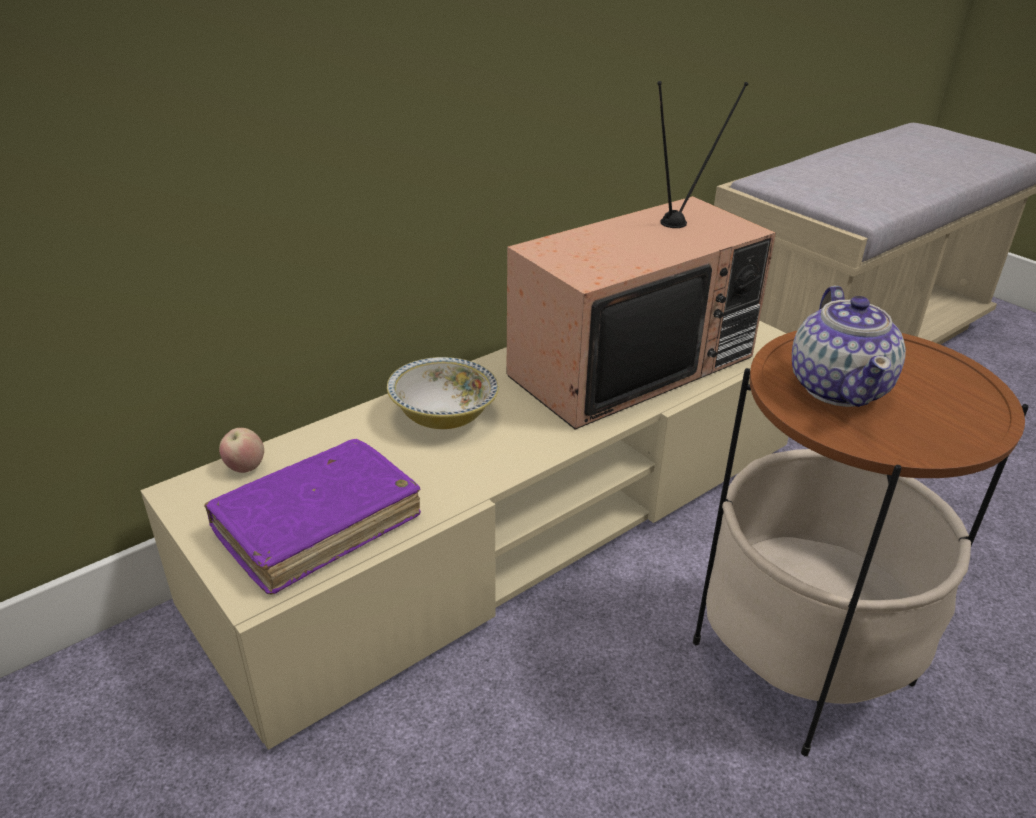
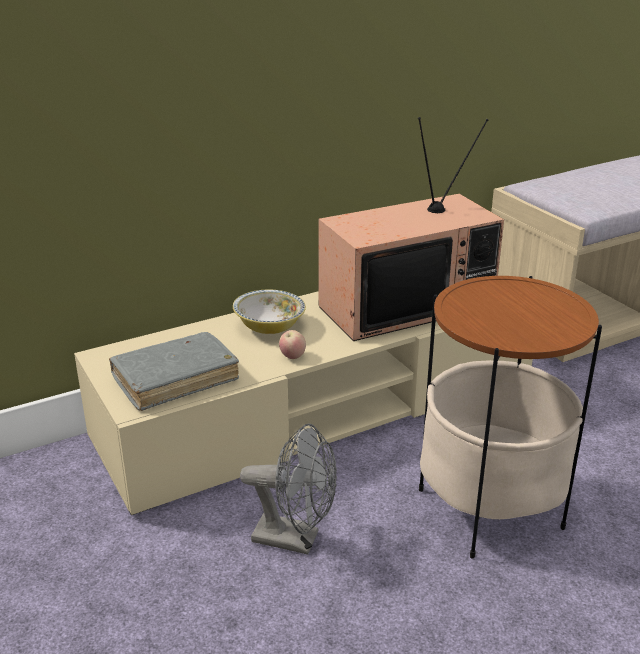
camera: 10 degrees right, 5 degrees down
purple book [204,439,421,594] -> grey book [109,332,239,411]
apple [219,428,264,473] -> apple moved to [279,330,306,359]
teapot [792,285,906,407] -> none
none -> grey fan [240,423,337,555]

